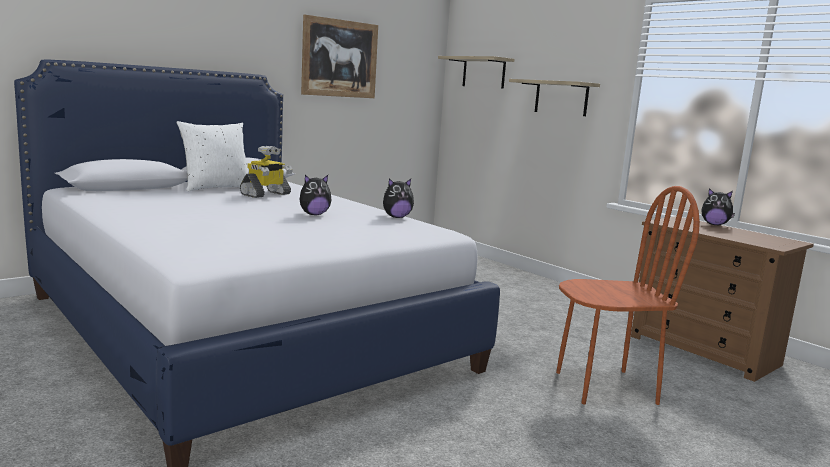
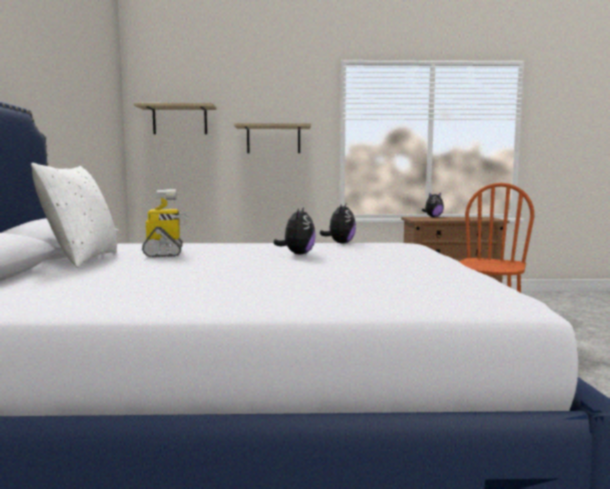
camera: 50 degrees left, 5 degrees down
picture [301,15,378,98] -> none

